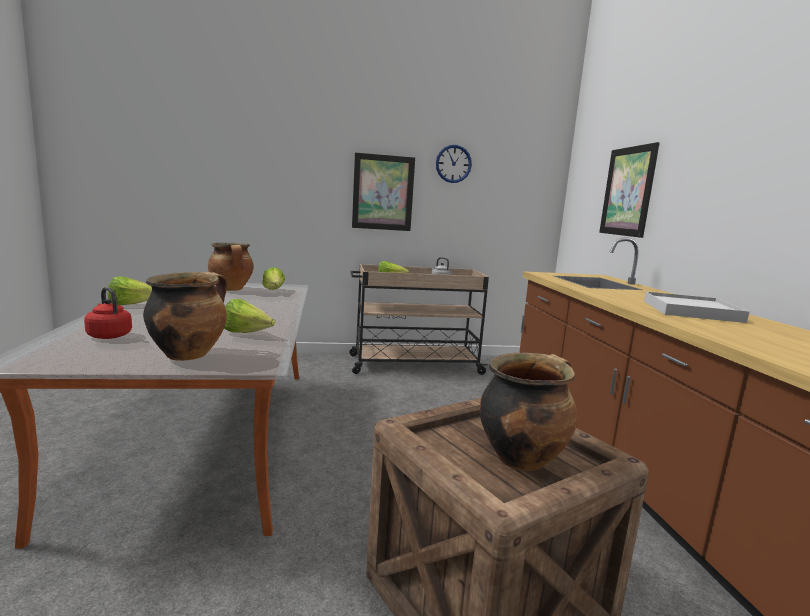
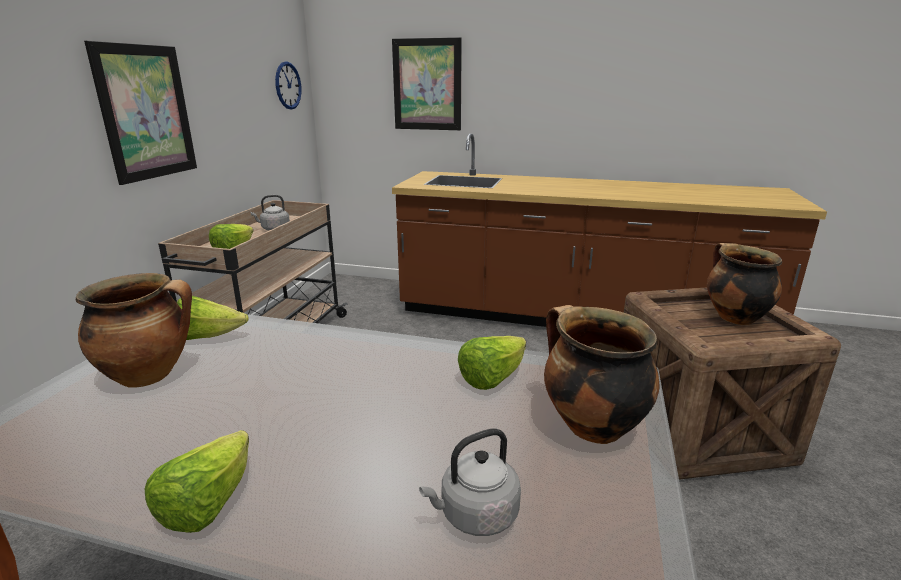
camera: 65 degrees left, 10 degrees up
red kettle [84,287,132,339] -> grey kettle [419,428,521,536]
wall clock [436,145,472,183] -> wall clock moved to [275,62,302,109]
white tray [644,292,749,323] -> none

